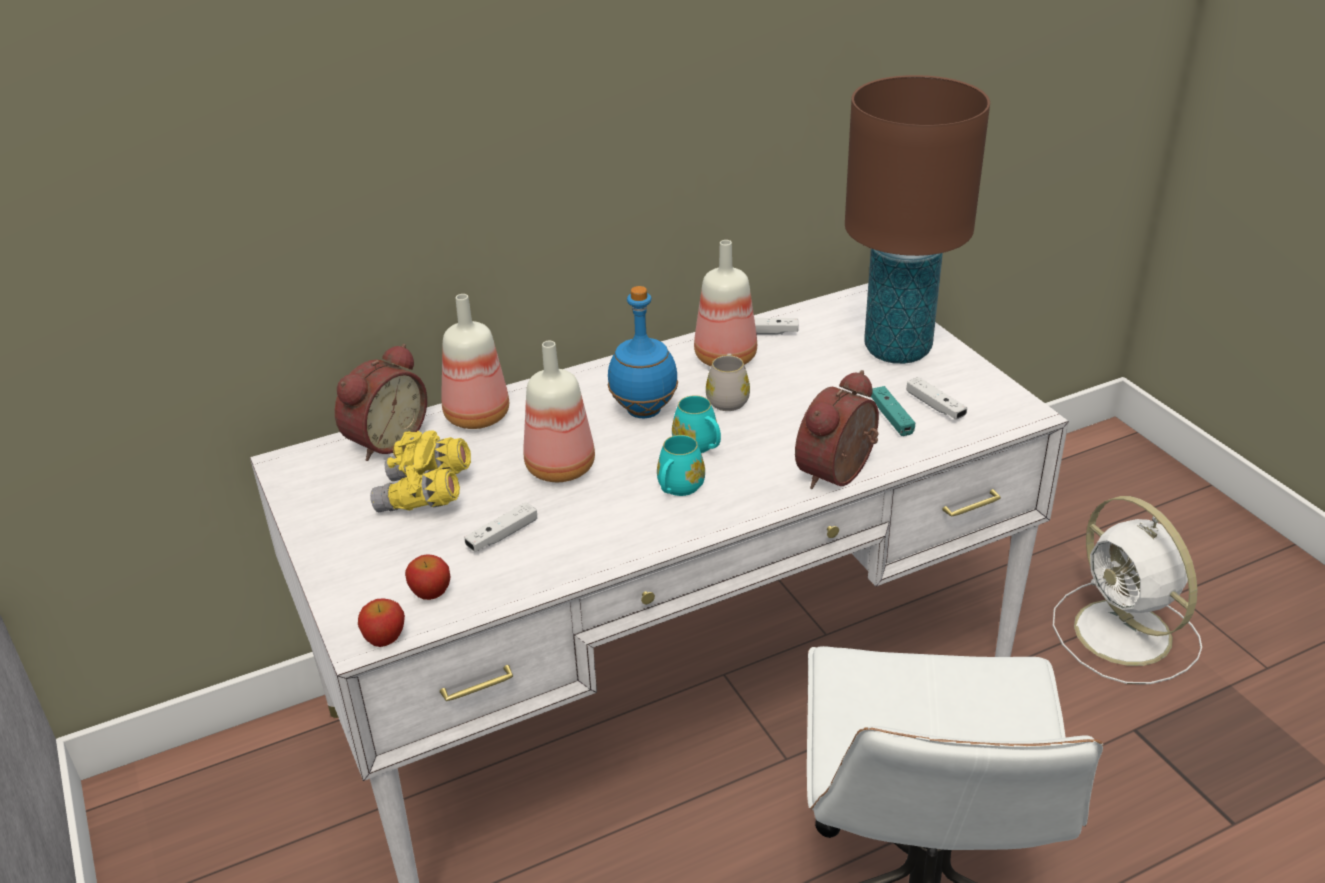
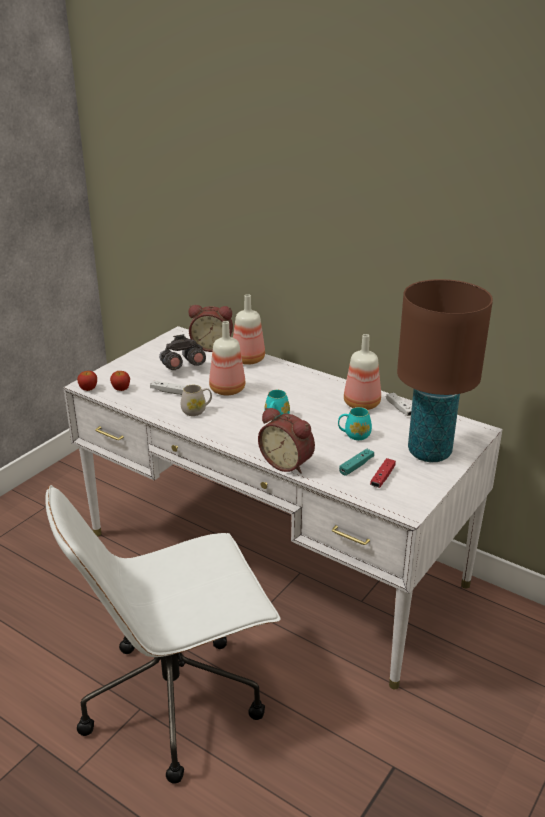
camera: 60 degrees right, 5 degrees down
yellow binoculars [370,431,471,512] -> grey binoculars [159,334,206,370]
blue bottle [608,286,678,418] -> none
turquoise mug [657,435,705,496] -> turquoise mug moved to [338,407,372,440]
white mug [706,354,750,411] -> white mug moved to [181,385,212,416]
alarm clock [795,370,879,489] -> alarm clock turned 150 degrees counterclockwise [258,407,315,474]
white game controller [907,377,967,420] -> red game controller [370,458,396,488]
white fan [1053,496,1202,684] -> none

